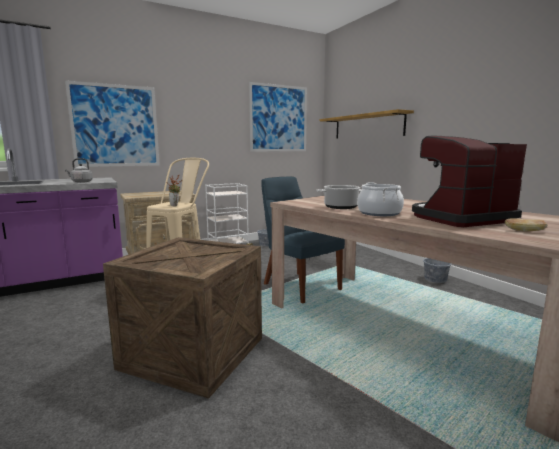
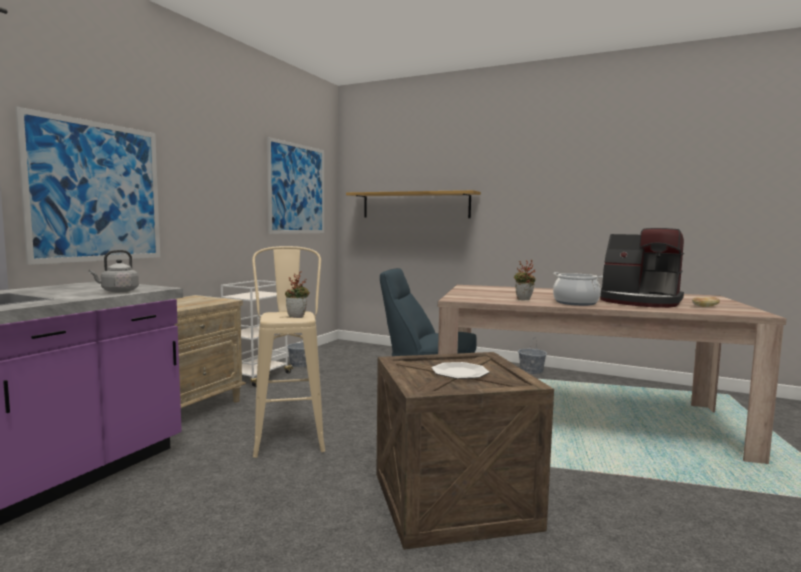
camera: 35 degrees left, 5 degrees down
cooking pot [316,185,362,209] -> potted plant [514,260,536,300]
coffee machine [412,136,527,227] -> coffee machine turned 90 degrees counterclockwise [600,228,684,308]
none -> plate [432,362,489,379]

